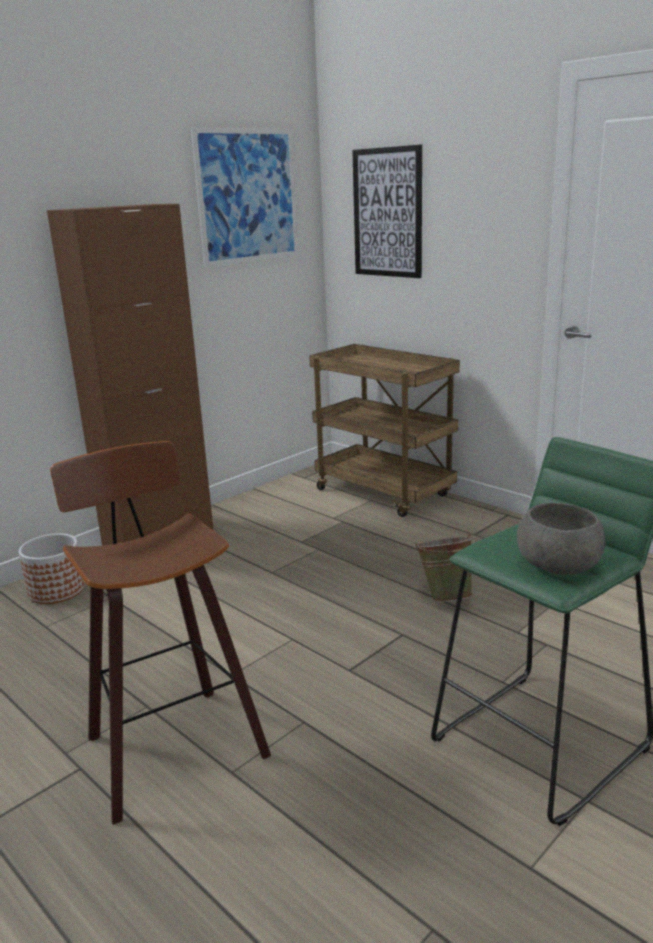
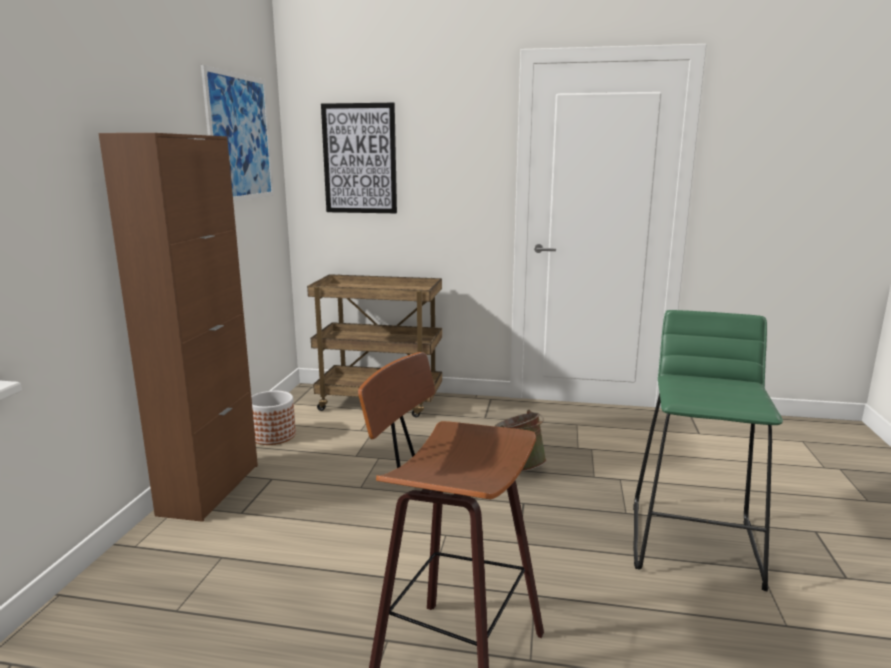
camera: 35 degrees left, 5 degrees down
planter [19,533,85,604] -> planter moved to [251,391,296,445]
grey bowl [517,503,606,575] -> none

